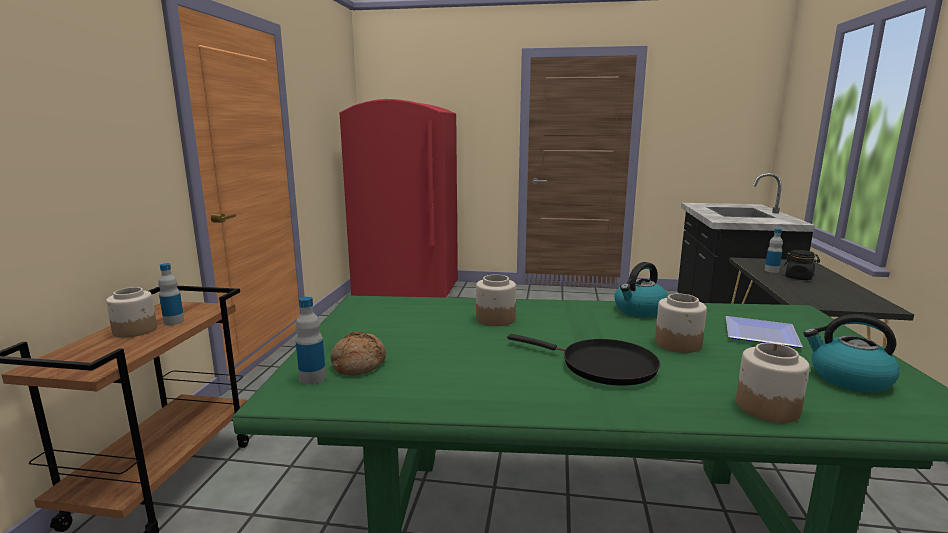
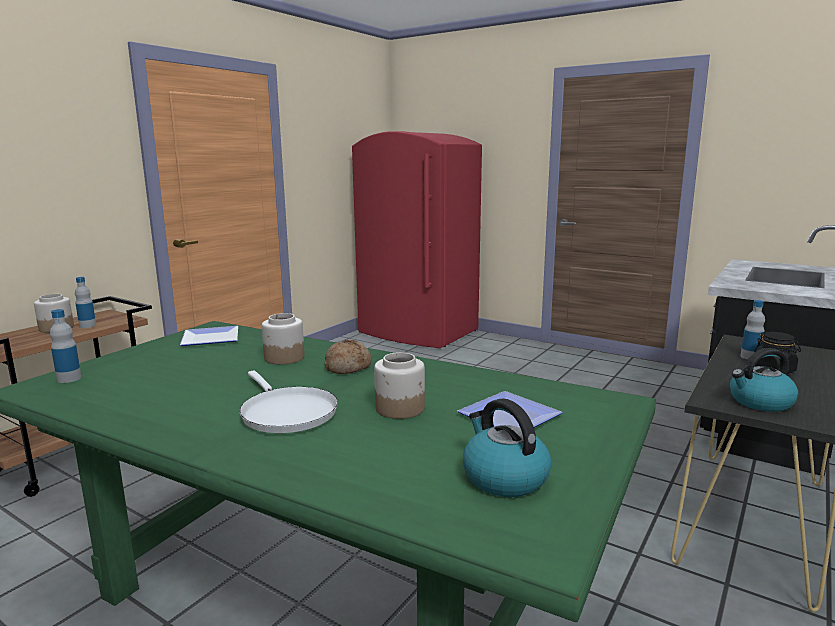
camera: 25 degrees right, 0 degrees up
bread [331,332,386,375] -> bread moved to [325,339,372,374]
black frying pan [507,334,660,386] -> white frying pan [240,371,338,433]
kettle [615,262,668,317] -> kettle moved to [730,348,798,412]
jar [736,343,810,423] -> none
none -> plate [180,326,238,346]

